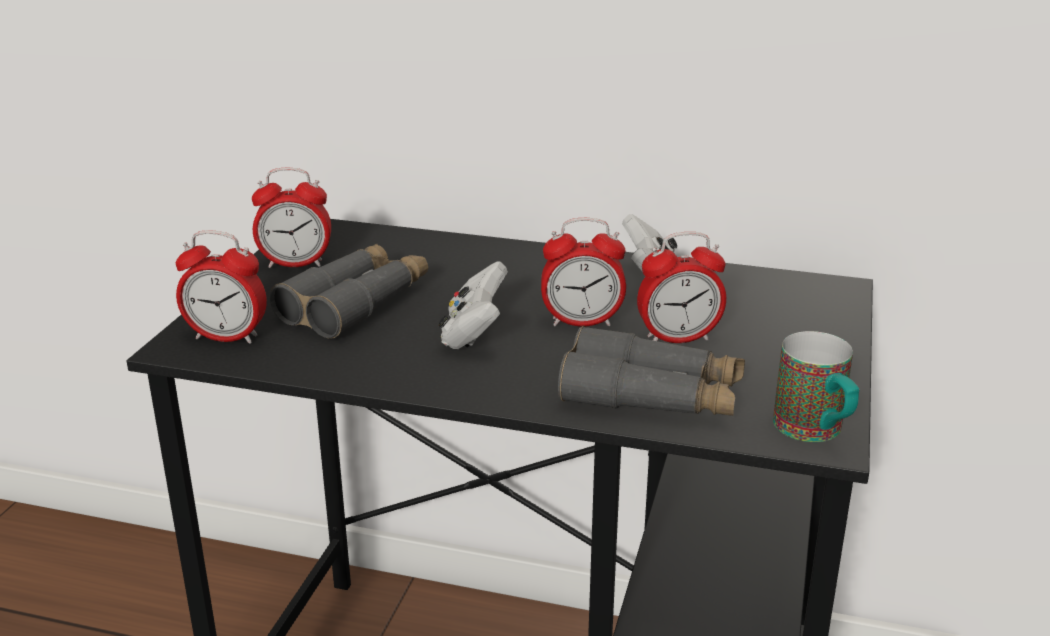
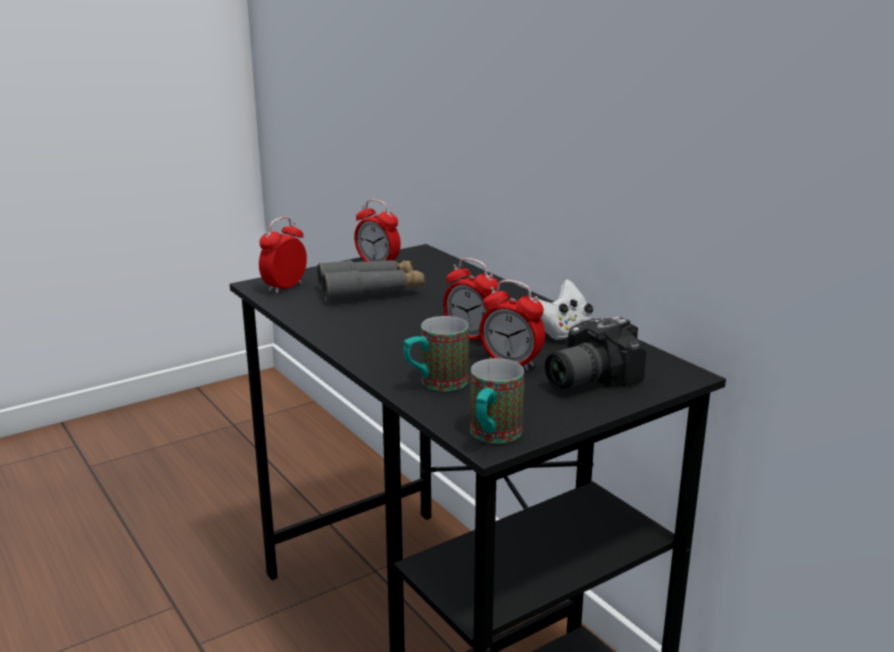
camera: 40 degrees right, 5 degrees down
alarm clock [176,230,267,344] -> alarm clock turned 75 degrees clockwise [259,217,307,293]
white game controller [439,261,508,349] -> none
grey binoculars [558,326,745,416] -> mug [403,316,469,391]
none -> camera [545,316,647,389]

